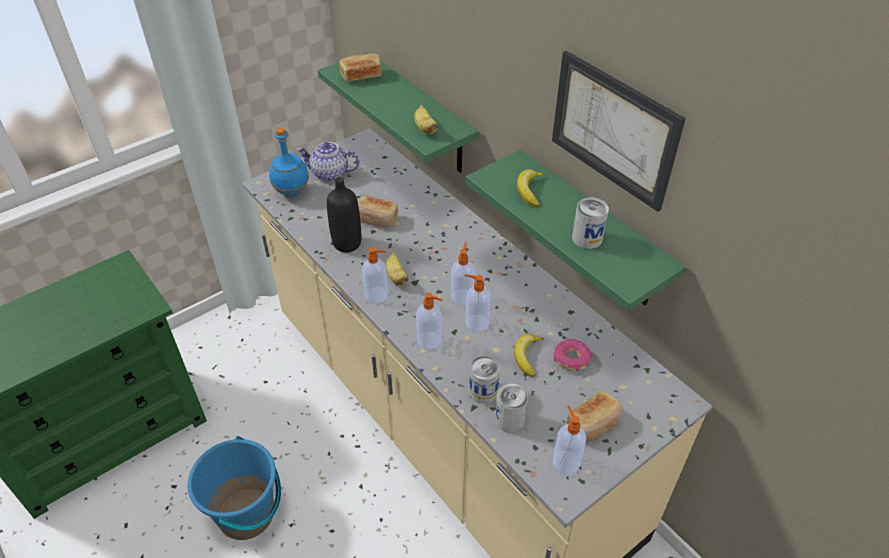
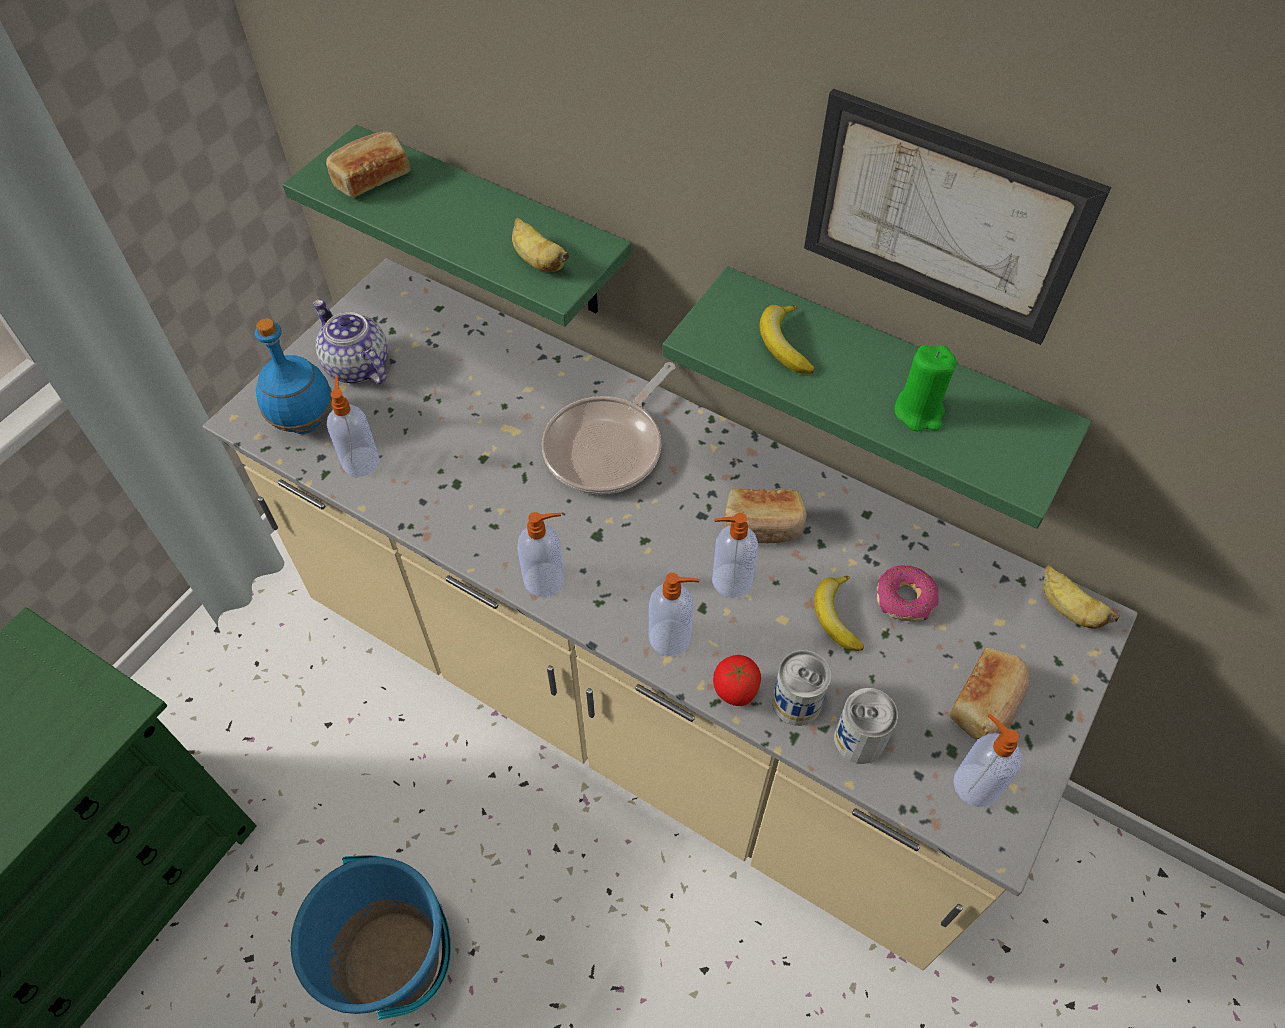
camera: 20 degrees left, 10 degrees up
teapot [296,142,360,181] -> teapot turned 60 degrees clockwise [313,300,388,384]
black bottle [327,177,361,253] -> none
bread [358,195,398,227] -> bread moved to [723,488,807,543]
banana [386,252,409,285] -> banana moved to [1043,565,1119,629]
soap dispenser [451,242,475,305] -> soap dispenser moved to [327,376,380,476]
can [572,197,609,249] -> green candle [894,345,957,431]
none -> frying pan [542,362,675,495]
none -> tomato [713,655,761,706]

